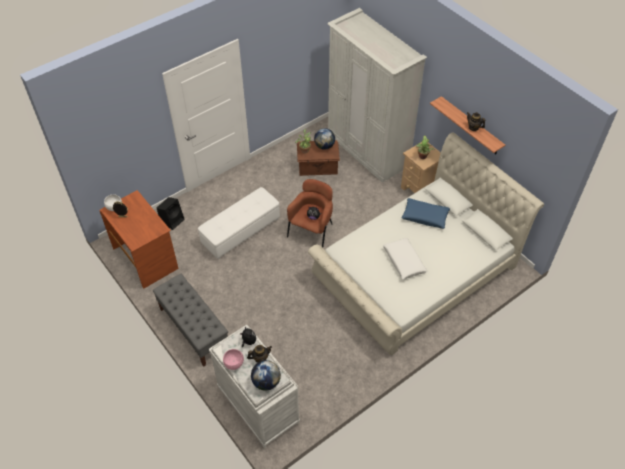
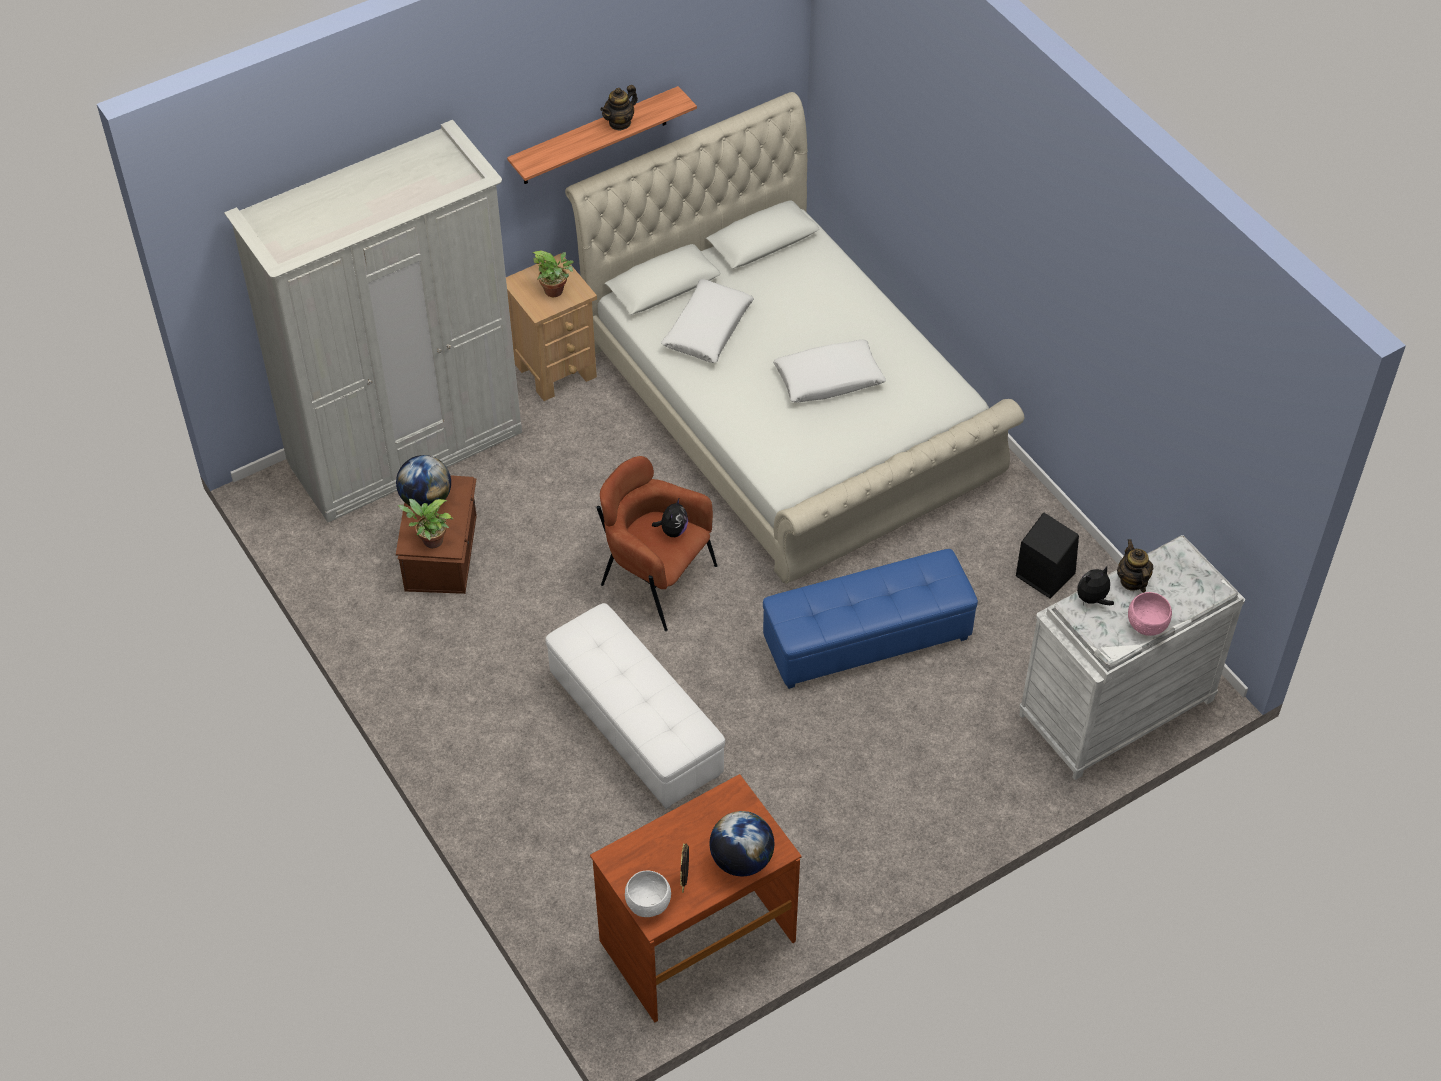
camera: 85 degrees left, 0 degrees up
grey bench [153,274,228,367] -> none
black speaker [157,197,184,230] -> black speaker moved to [1016,512,1079,599]
globe [251,360,281,391] -> globe moved to [710,811,774,876]
blue pillow [401,198,450,229] -> white pillow [661,279,754,363]
none -> blue ottoman [763,549,978,689]

